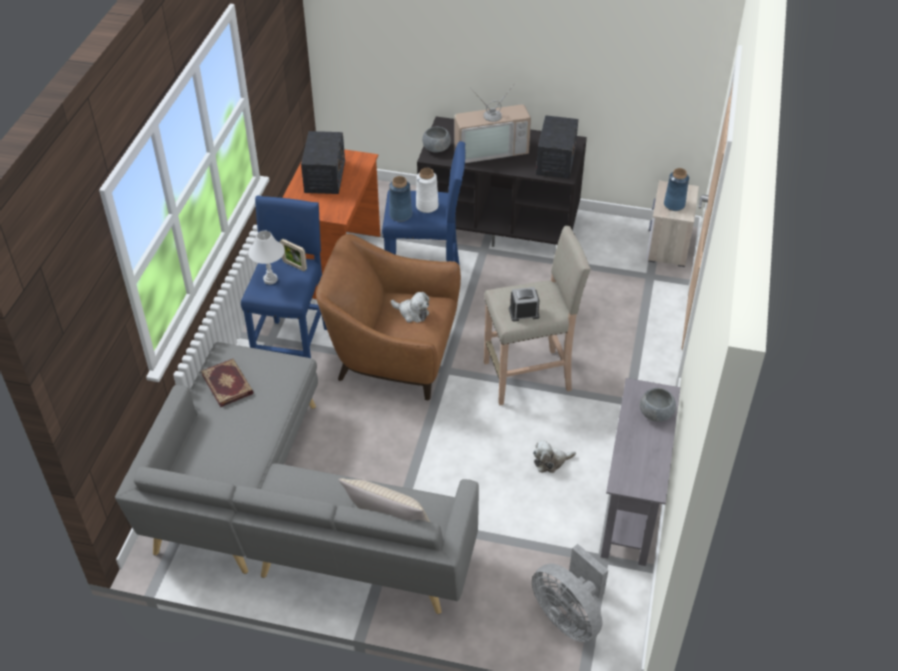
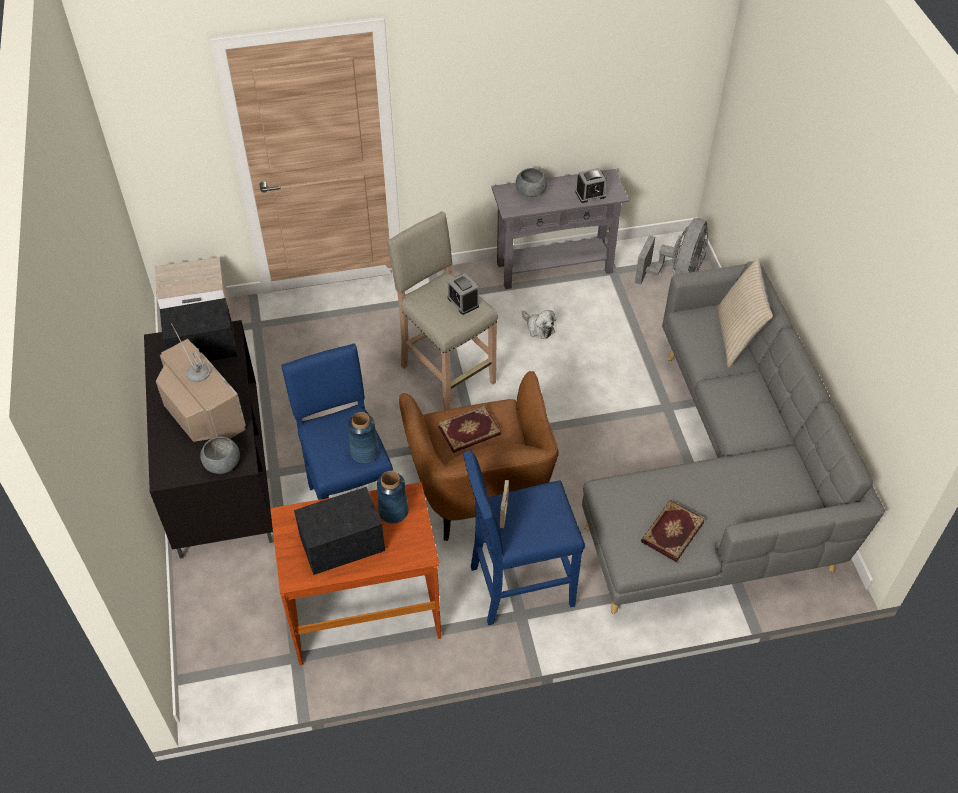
camera: 115 degrees left, 5 degrees up
white table lamp [248,231,285,284] -> none
plush toy [391,292,430,323] -> book [438,405,501,453]
white vase [416,168,438,213] -> none
blue vase [664,168,689,211] -> blue vase moved to [377,471,409,523]
none -> alarm clock [575,168,606,203]

